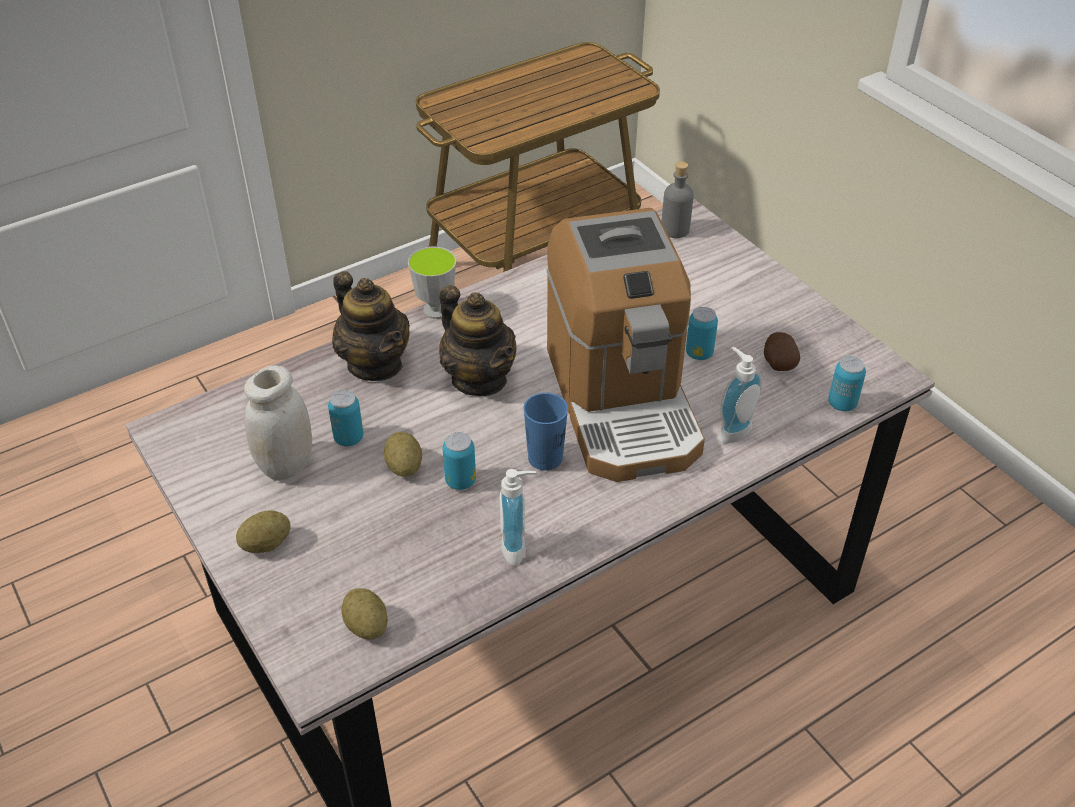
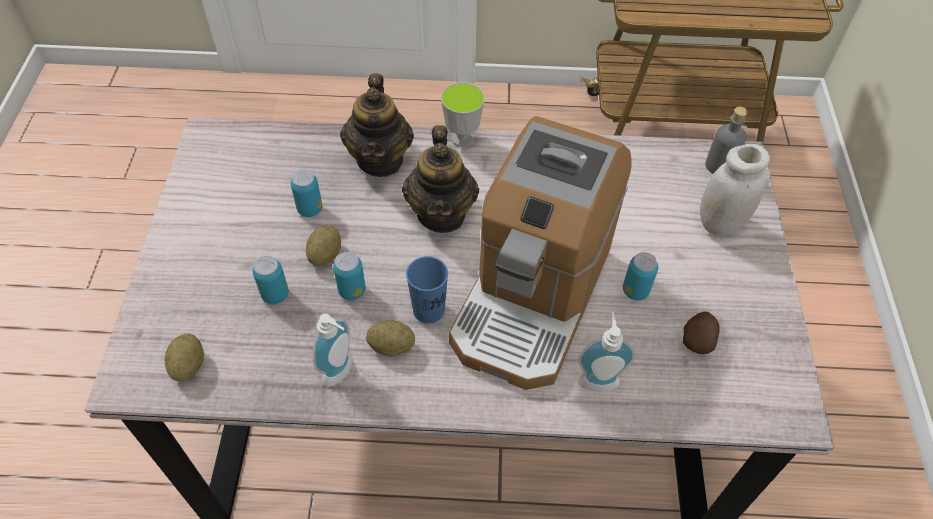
camera: 35 degrees right, 10 degrees up
potato [236,510,291,553] -> potato moved to [366,320,415,356]
white jar [244,365,312,481] -> white jar moved to [700,144,770,235]
can [828,356,866,411] -> can moved to [253,256,289,304]

